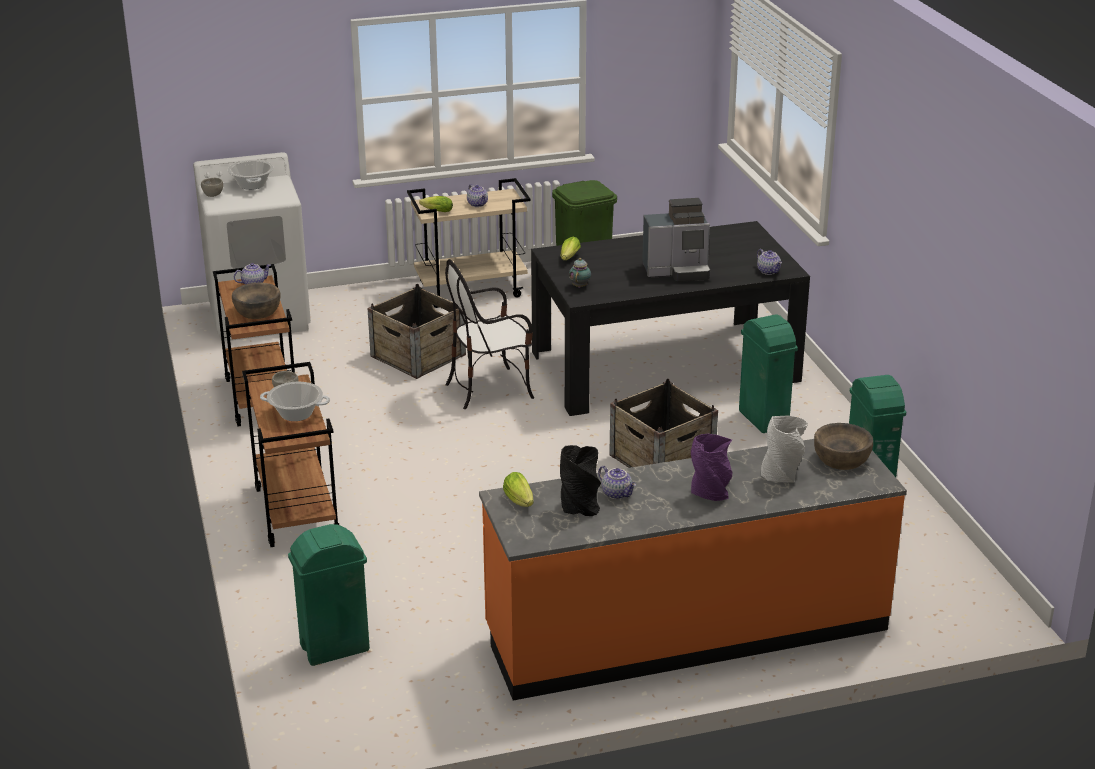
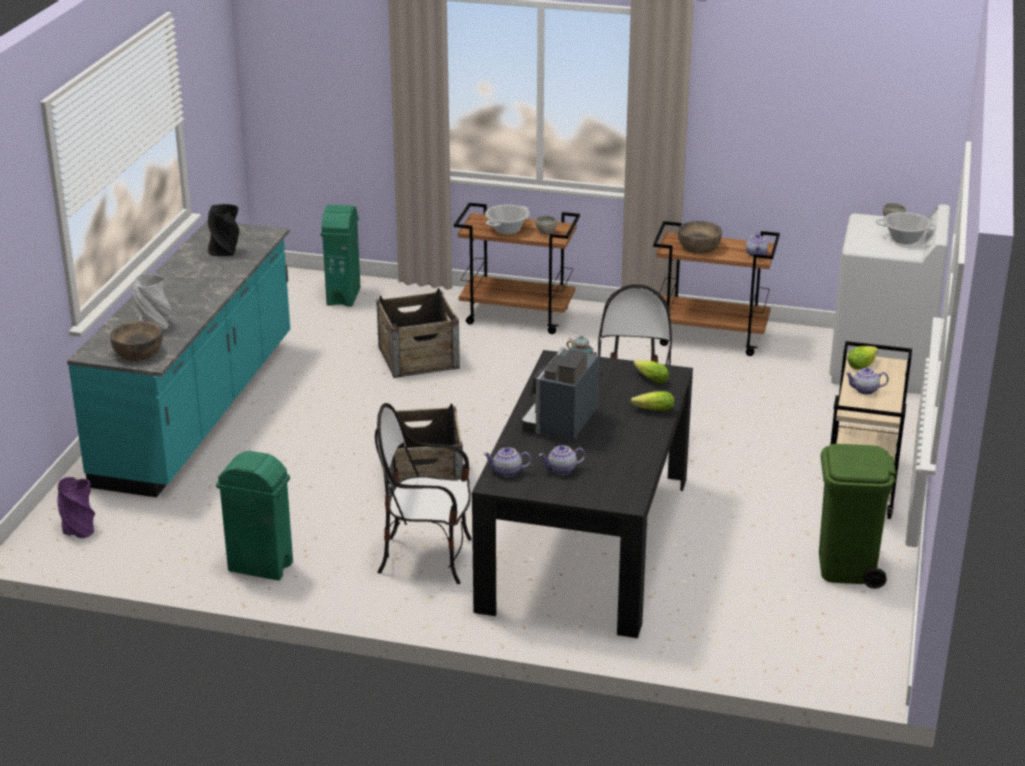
camera: 120 degrees right, 0 degrees up
crate [368,284,466,379] -> crate moved to [376,288,460,378]
orange counter [479,439,907,700] -> turquoise counter [67,220,290,498]
lettuce [503,472,534,507] -> lettuce moved to [630,391,674,411]
teapot [598,466,636,499] -> teapot moved to [539,445,585,475]
purple vase [691,434,732,501] -> purple vase moved to [57,477,95,538]
green trash can [739,314,798,433] -> chair [375,403,472,584]

